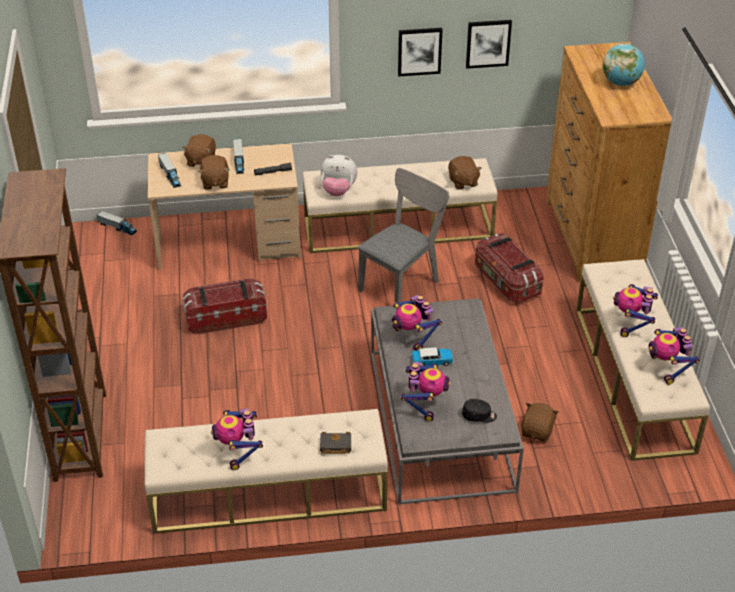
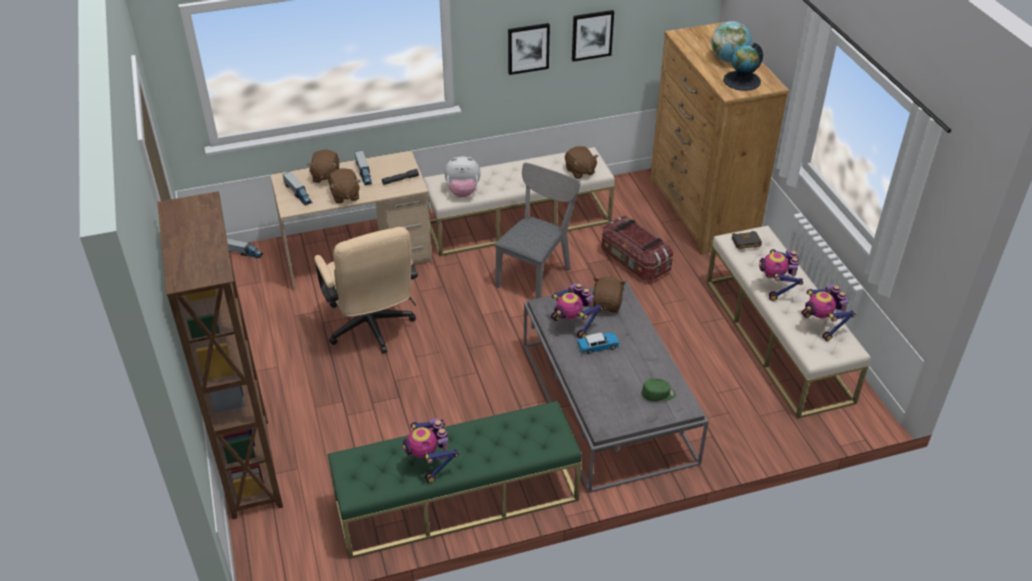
camera: 10 degrees left, 0 degrees up
beige bench [144,409,388,534] -> green bench [328,401,582,559]
storage box [182,278,267,335] -> beige office chair [314,227,418,353]
black book [320,432,351,454] -> black book moved to [732,231,762,249]
toy robot [401,362,450,421] -> none
black cap [462,399,497,423] -> green cap [642,378,676,401]
brown plush toy [521,403,559,442] -> brown plush toy moved to [592,277,626,313]
none -> globe [723,43,763,91]

